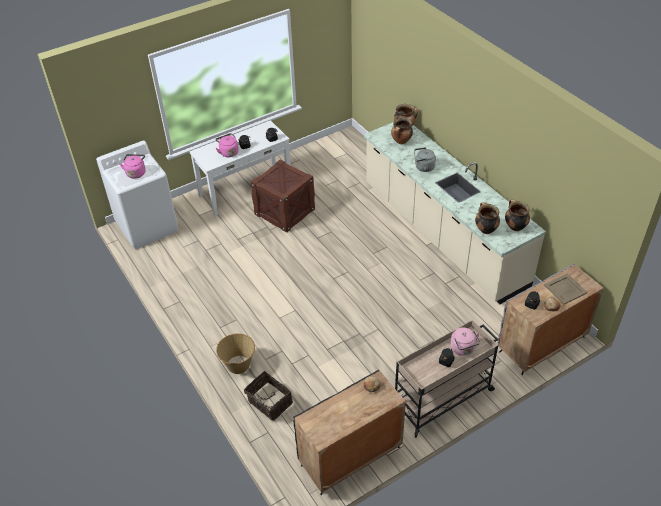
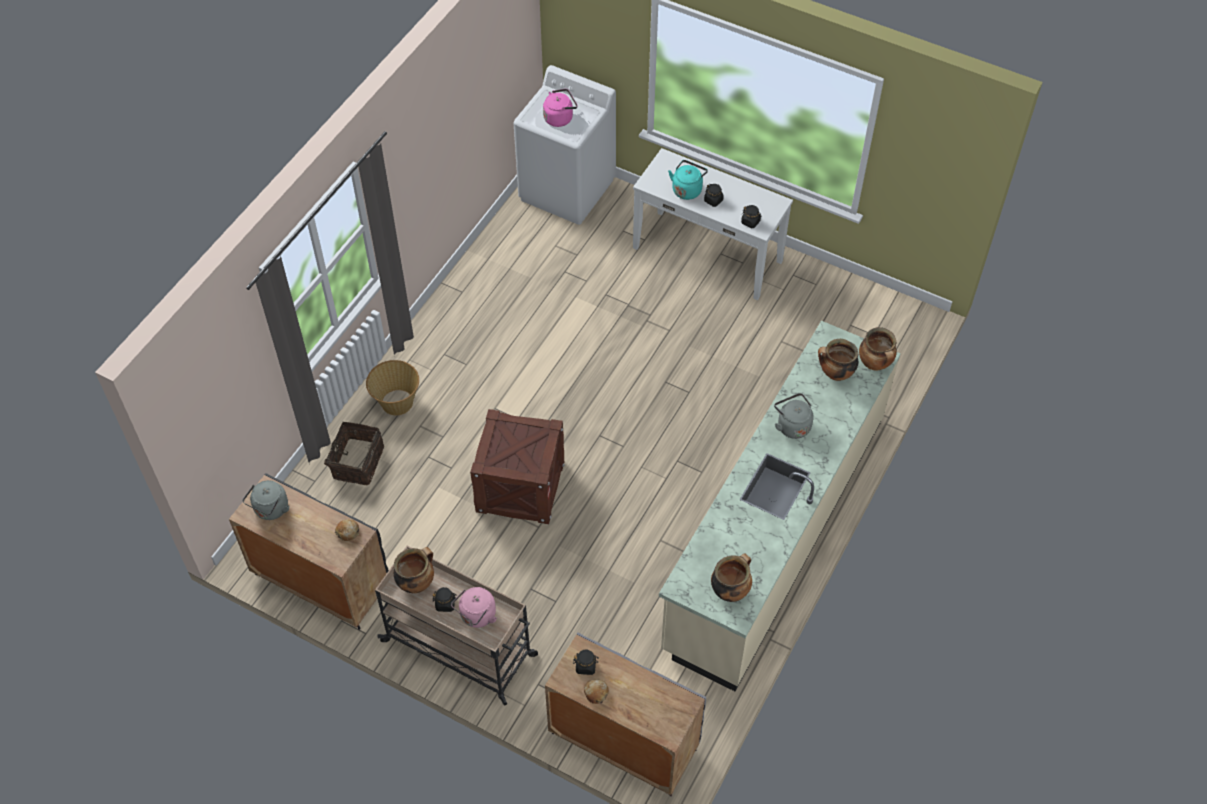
camera: 60 degrees right, 10 degrees up
pink kettle [215,133,239,157] -> turquoise kettle [668,160,708,200]
crate [250,160,315,233] -> crate moved to [470,409,565,524]
cooking pot [475,202,500,234] -> cooking pot moved to [394,547,434,593]
beige tray [544,273,588,304] -> none
none -> grey kettle [242,480,289,520]

